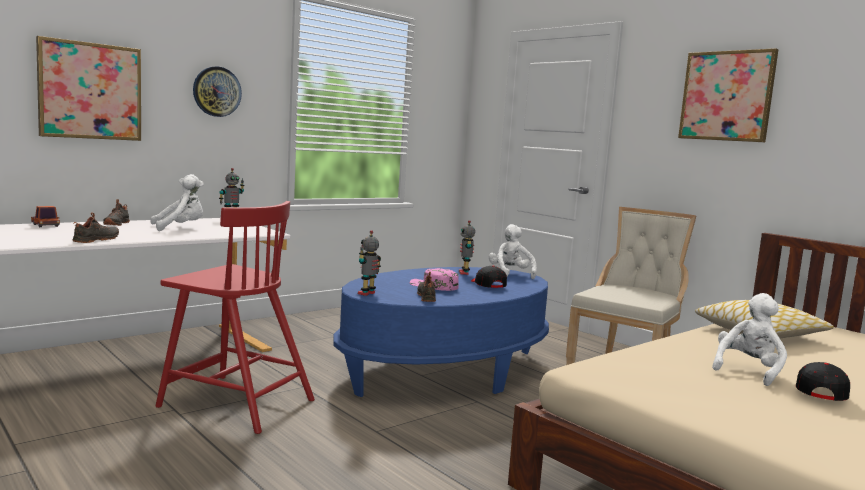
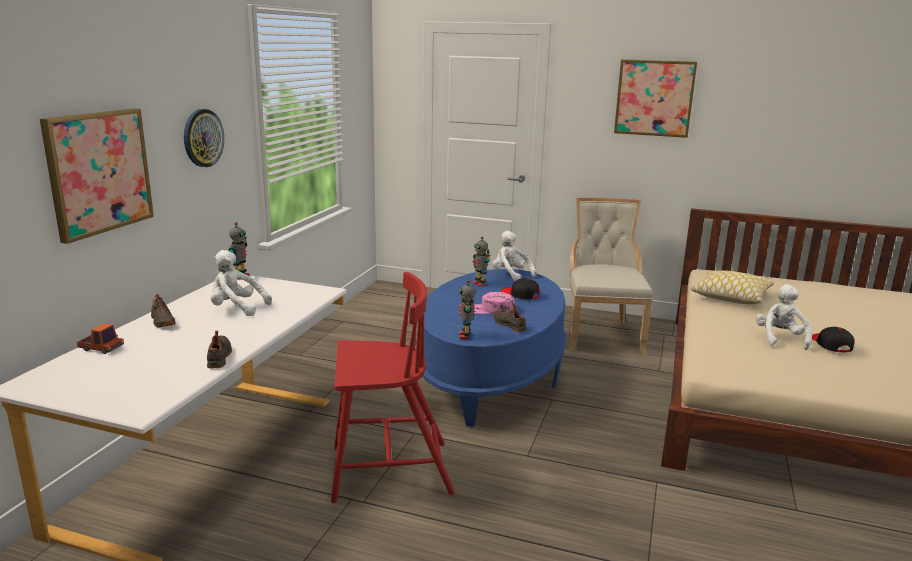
camera: 30 degrees left, 10 degrees up
white plush toy [150,174,204,231] -> white plush toy turned 105 degrees counterclockwise [211,250,272,316]

